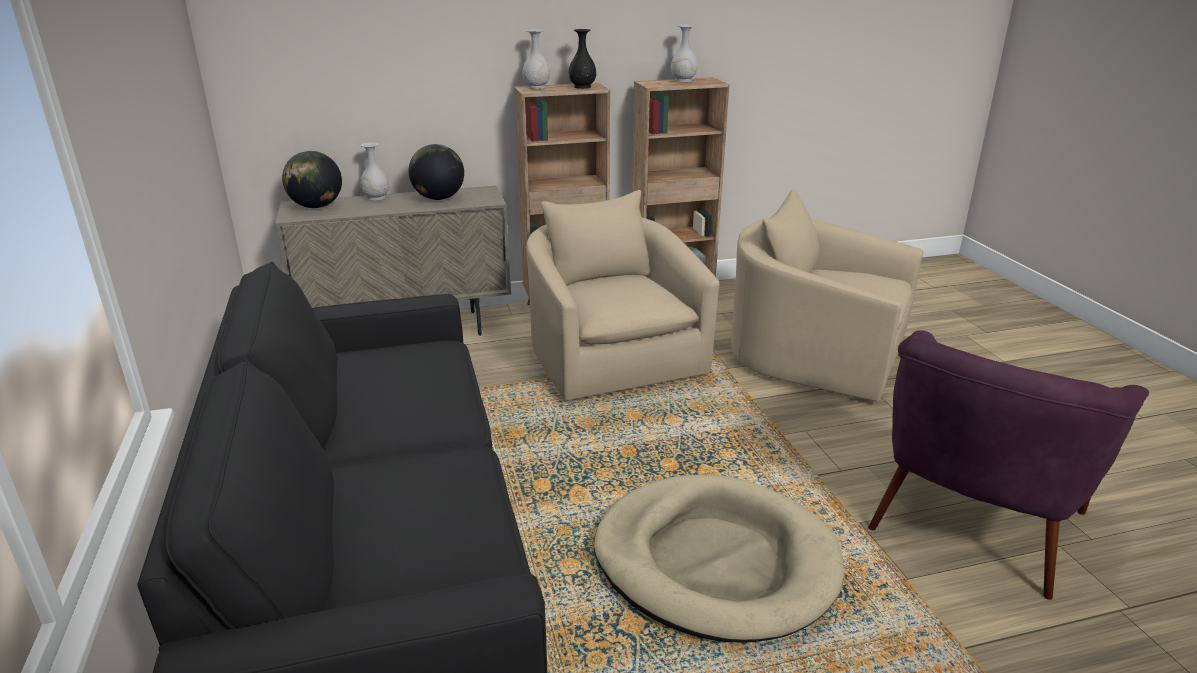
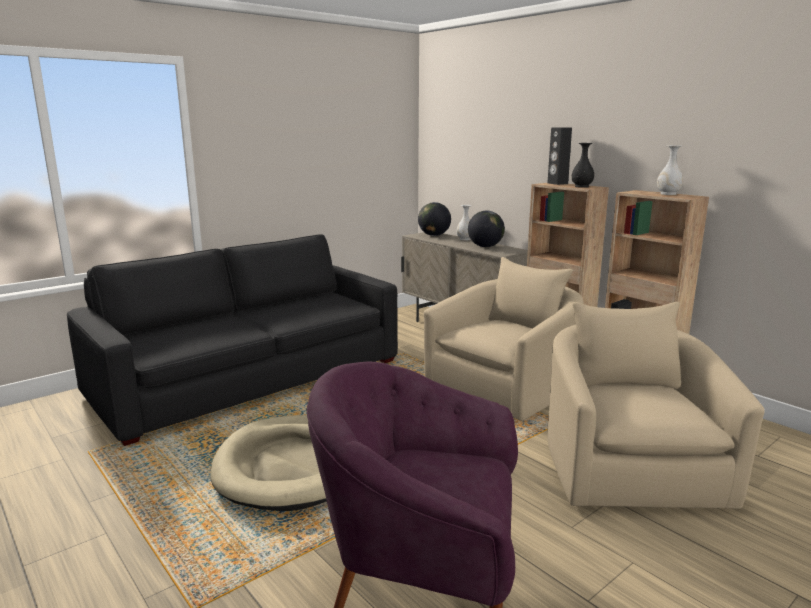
camera: 65 degrees right, 10 degrees down
white vase [522,29,550,89] -> black speaker [548,127,572,185]

